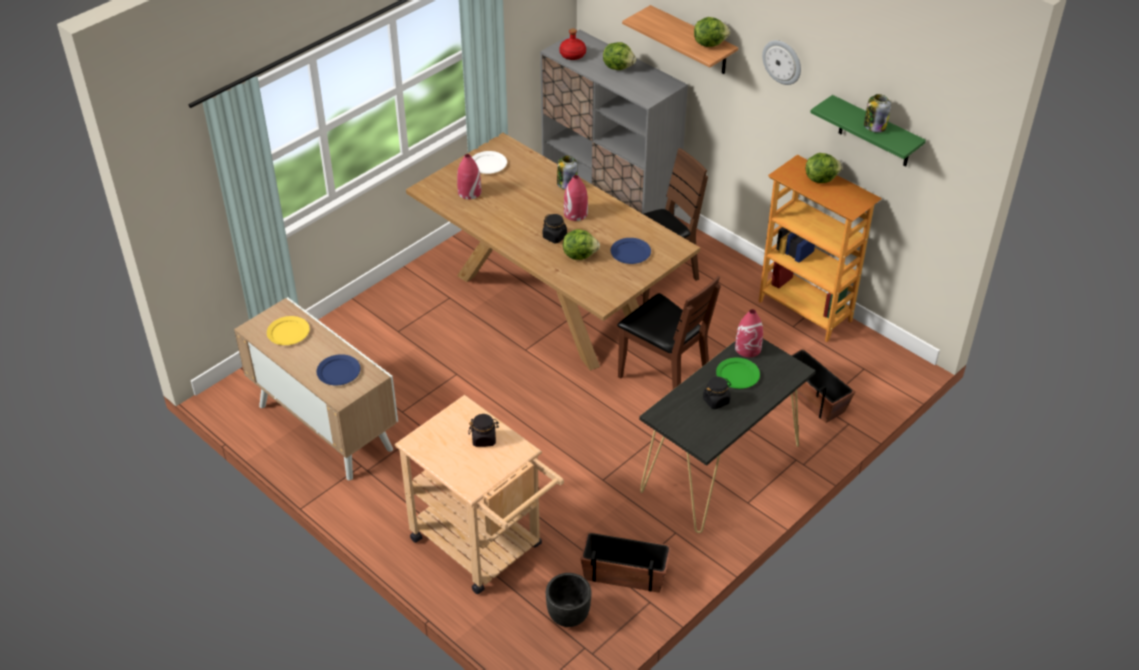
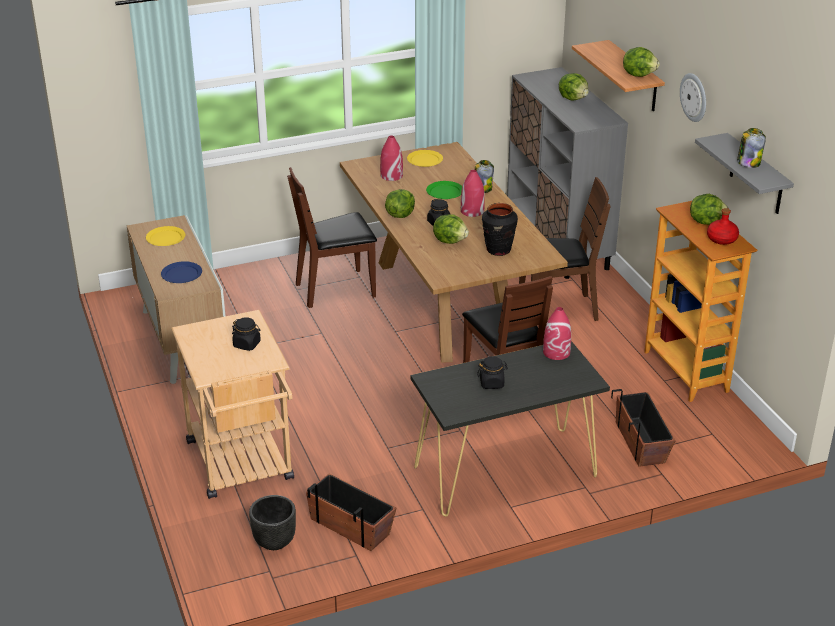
camera: 25 degrees right, 10 degrees down
white plate [472,151,507,174] -> yellow plate [407,150,443,167]
red bottle [559,29,586,60] -> red bottle moved to [707,208,739,245]
blue plate [611,238,651,264] -> black vase [482,203,518,256]
green plate [716,358,760,389] -> green plate moved to [426,181,462,199]
green shelf [810,95,926,167] -> grey shelf [695,133,794,214]
none -> brown chair [287,167,377,308]
none -> lettuce [385,189,415,218]

